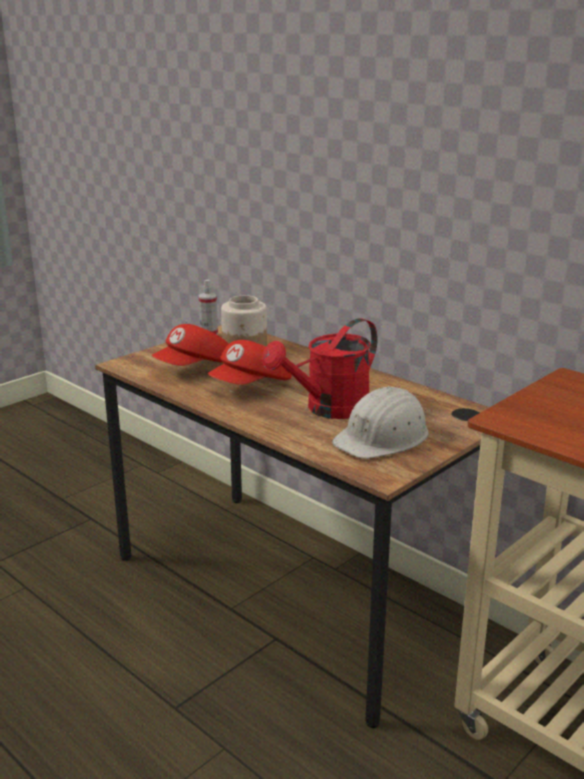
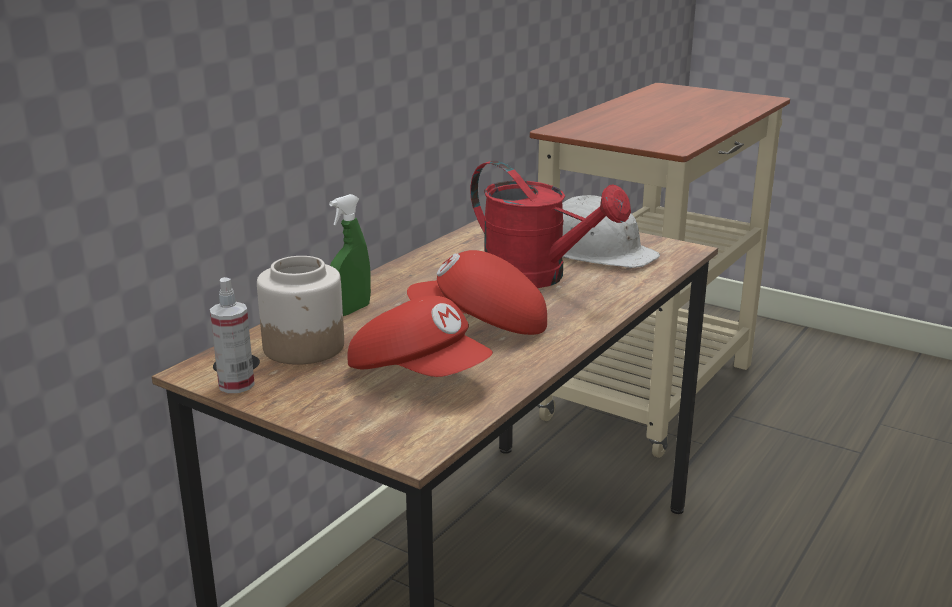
camera: 100 degrees left, 0 degrees up
red cap [208,340,292,385] -> red cap turned 150 degrees clockwise [407,250,547,335]
none -> green spray bottle [329,194,371,316]

